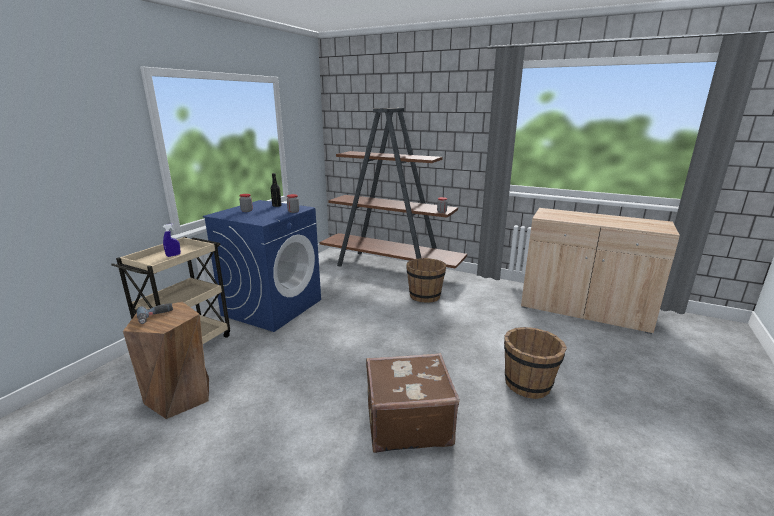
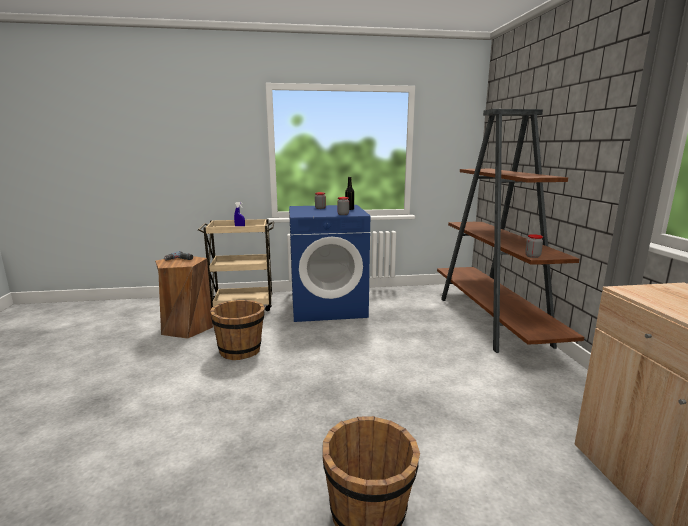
camera: 55 degrees right, 5 degrees down
brown suitcase [366,353,460,453] -> none
brown bucket [406,258,446,303] -> brown bucket moved to [210,300,265,360]

